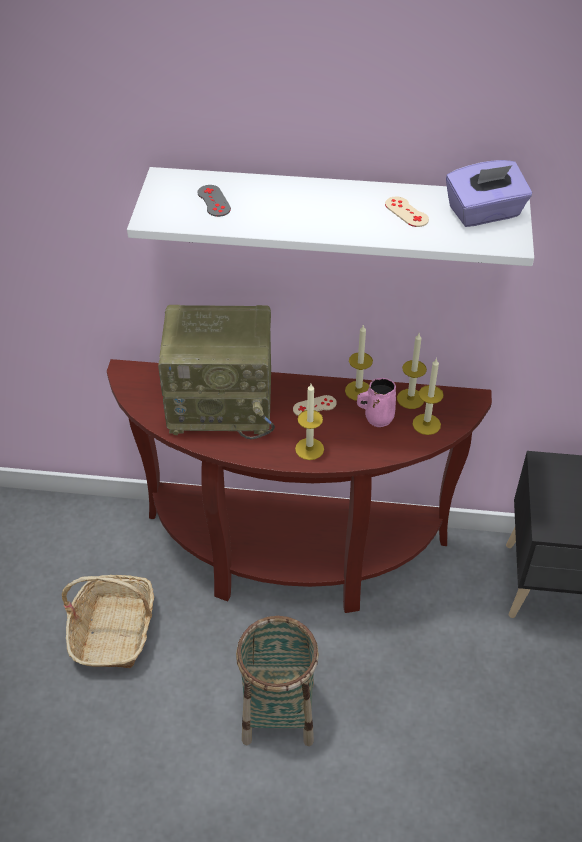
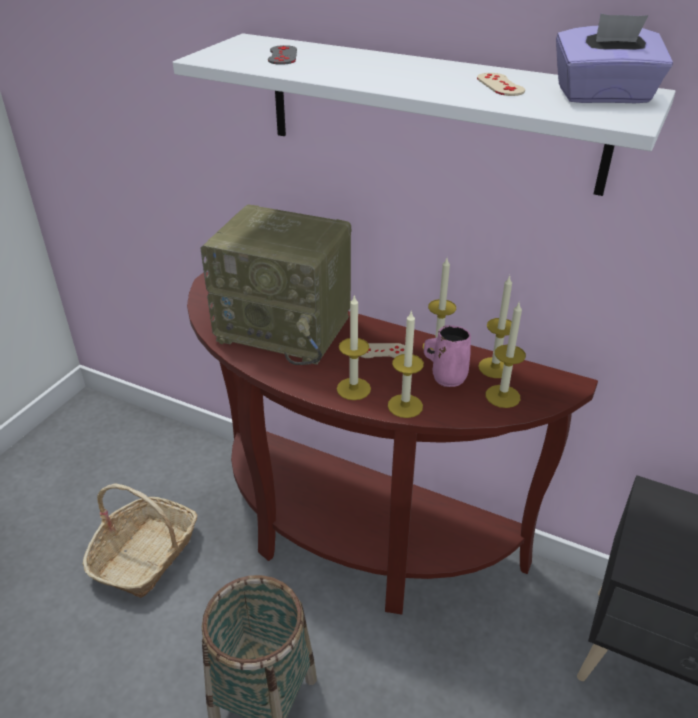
camera: 20 degrees right, 10 degrees down
none -> candle [388,310,424,418]

